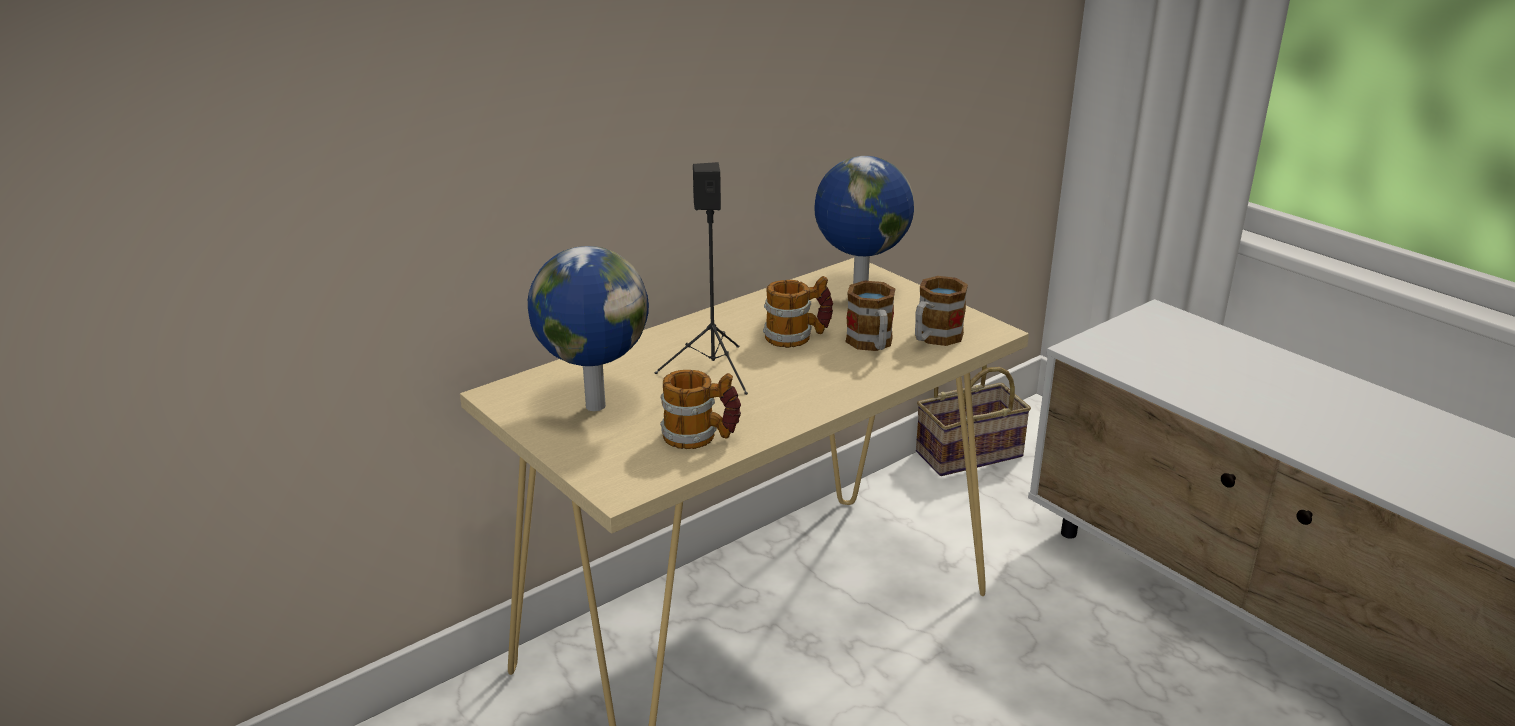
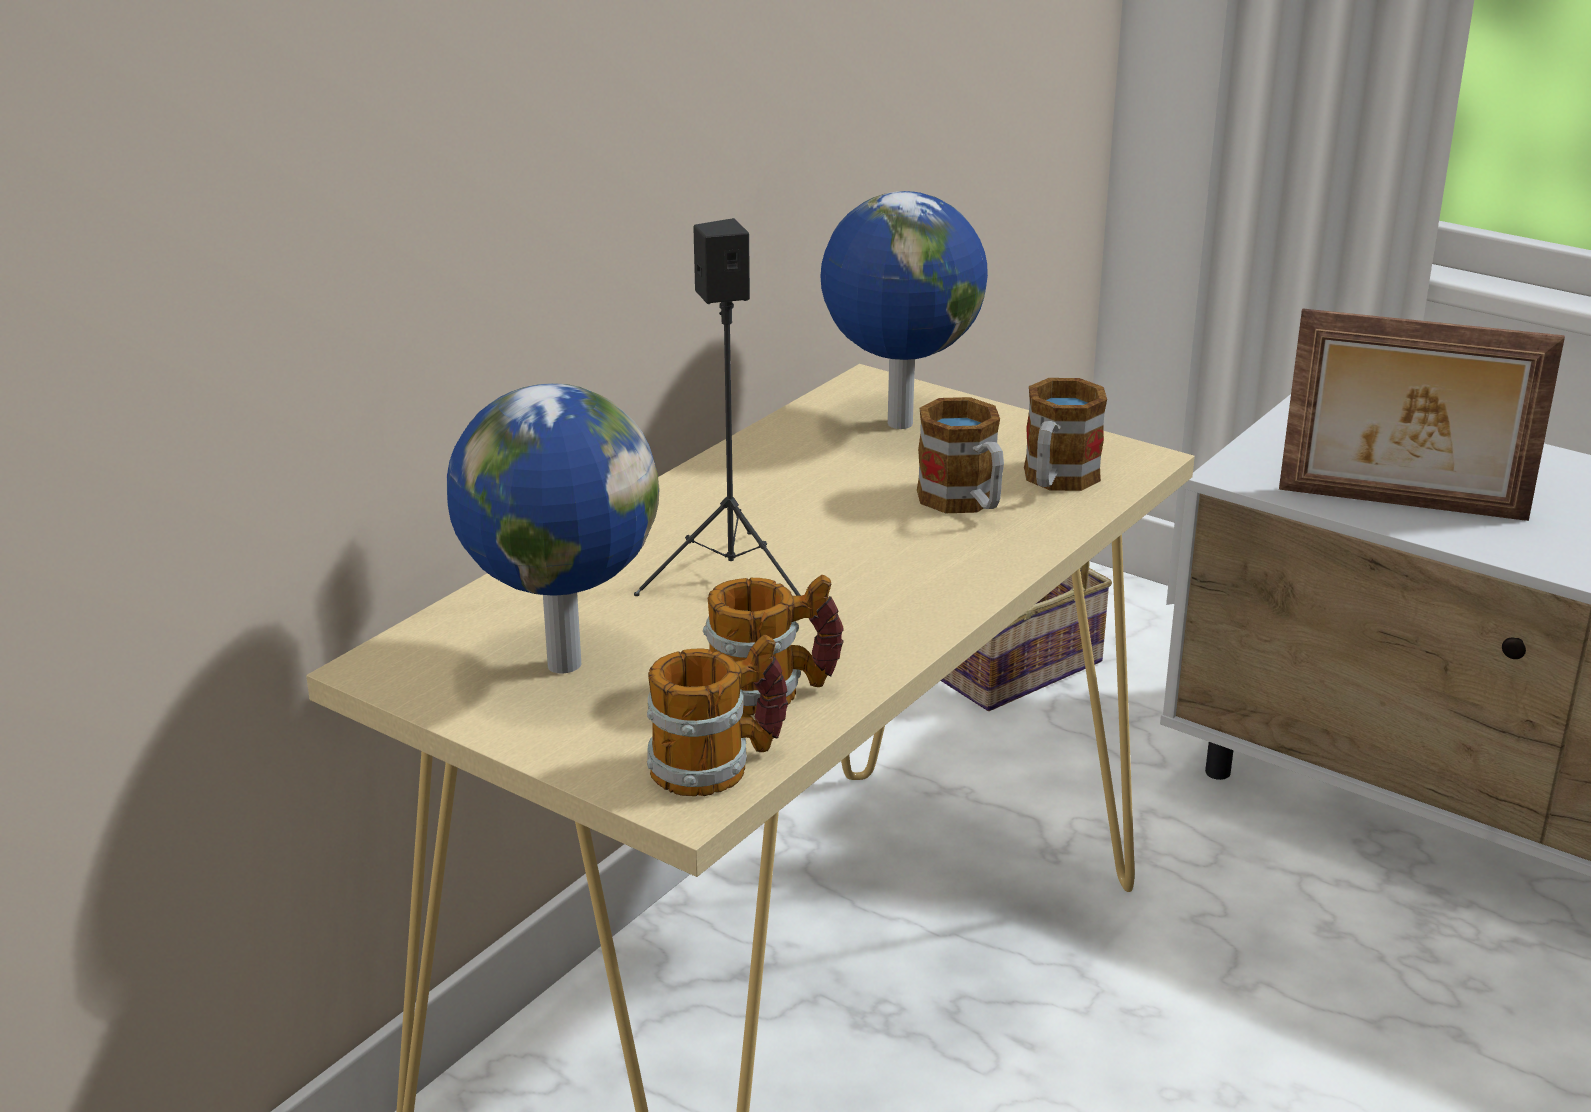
camera: 15 degrees left, 0 degrees up
mug [763,276,833,348] -> mug moved to [647,635,788,796]
none -> picture frame [1279,308,1565,521]

